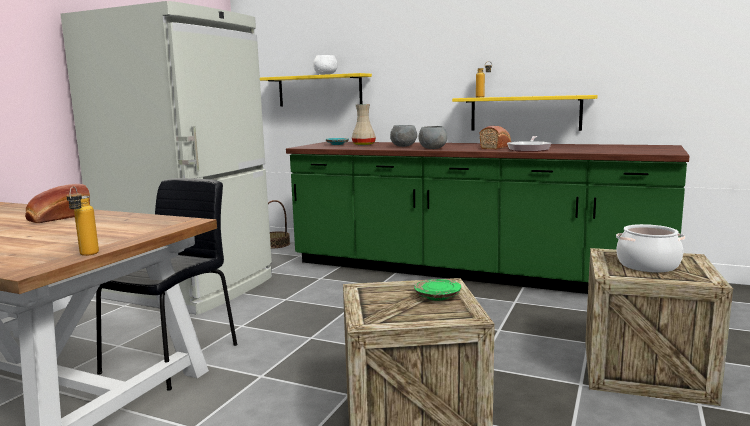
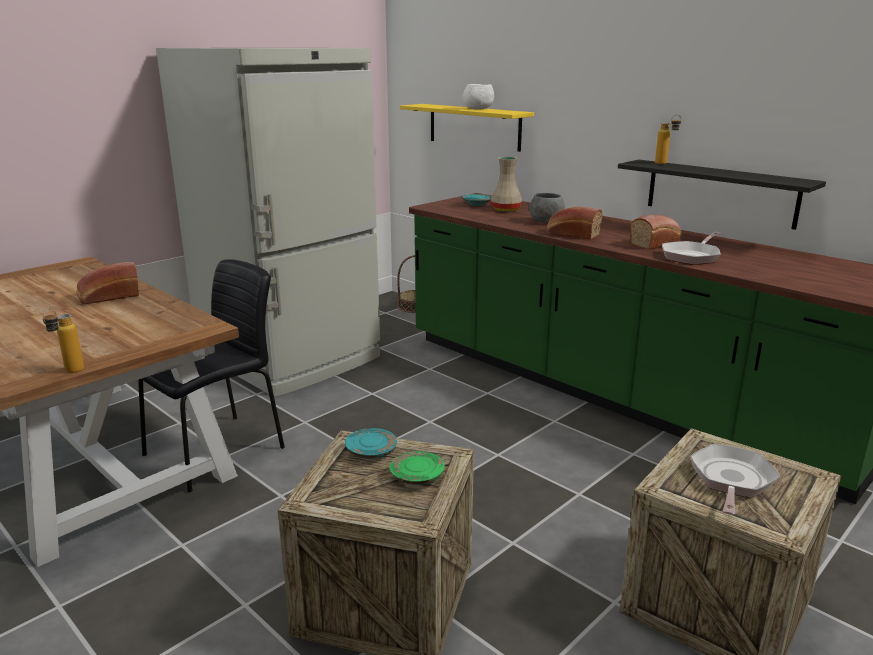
camera: 20 degrees right, 10 degrees up
grey bowl [418,126,447,149] -> bread [546,207,603,240]
yellow shelf [452,95,598,131] -> black shelf [618,160,826,230]
cooking pot [616,224,685,273] -> frying pan [690,444,780,515]
none -> turquoise plate [345,428,397,459]

